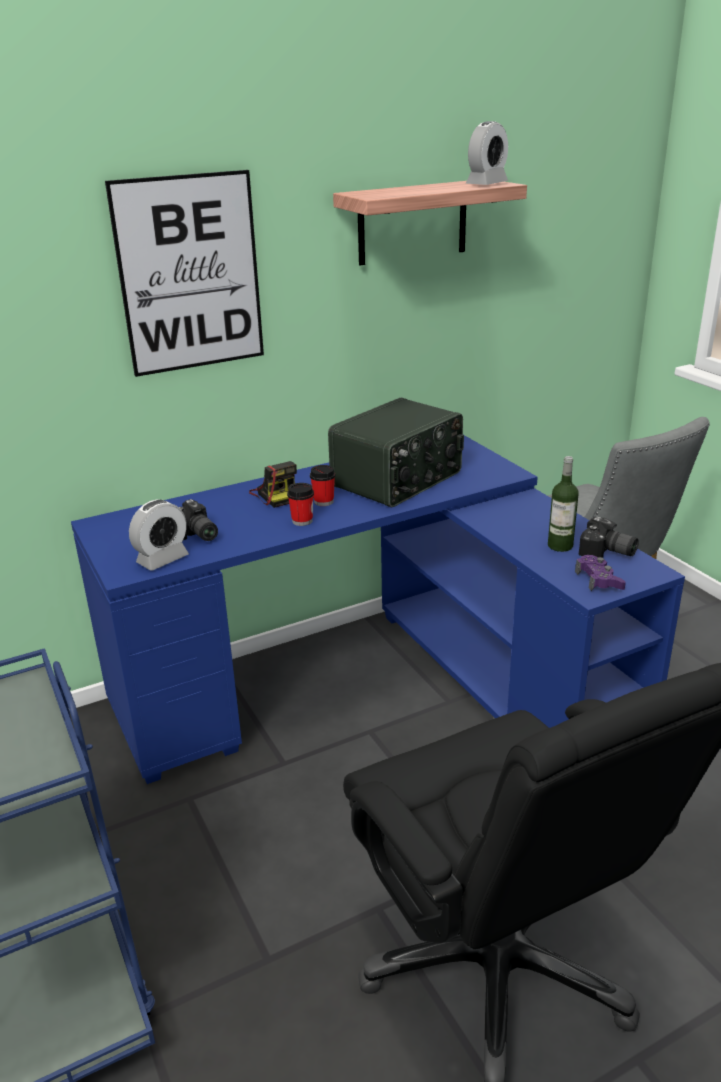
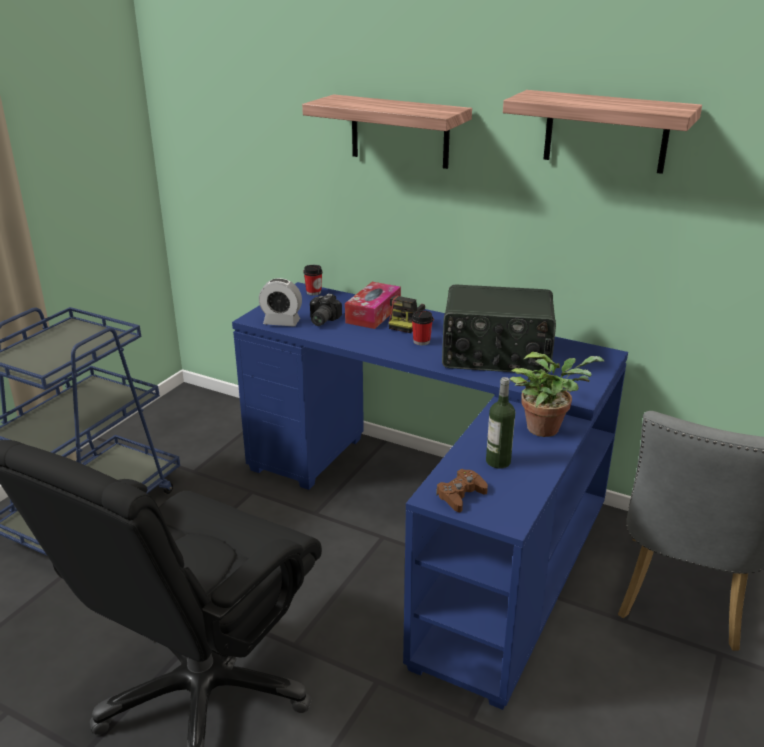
camera: 55 degrees right, 0 degrees up
picture [105,170,264,377] -> shelf [302,94,472,169]
cup [287,483,314,526] -> cup moved to [303,265,323,296]
alarm clock [466,121,508,185] -> none
purple game controller [575,555,626,591] -> brown game controller [436,469,488,512]
camera [579,517,639,558] -> none
none -> tissue box [345,282,401,329]
none -> potted plant [509,352,605,437]

